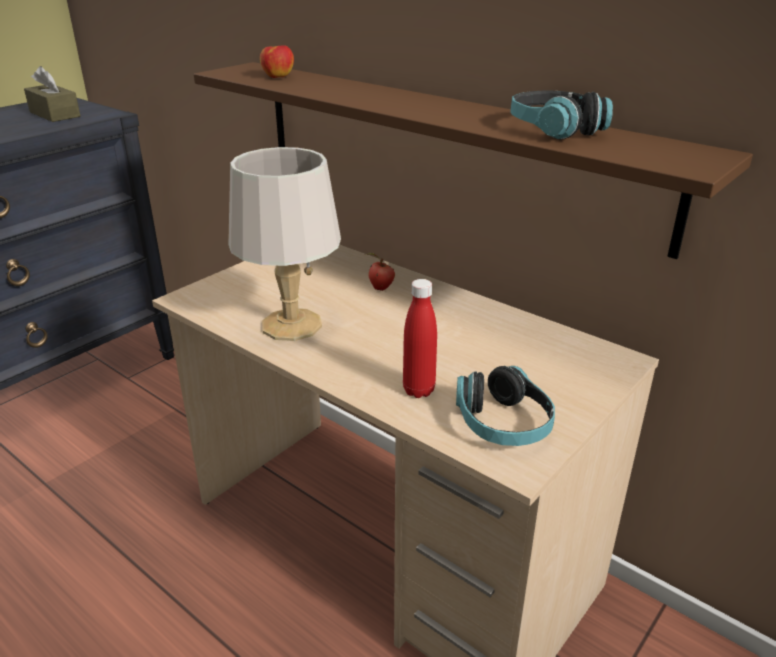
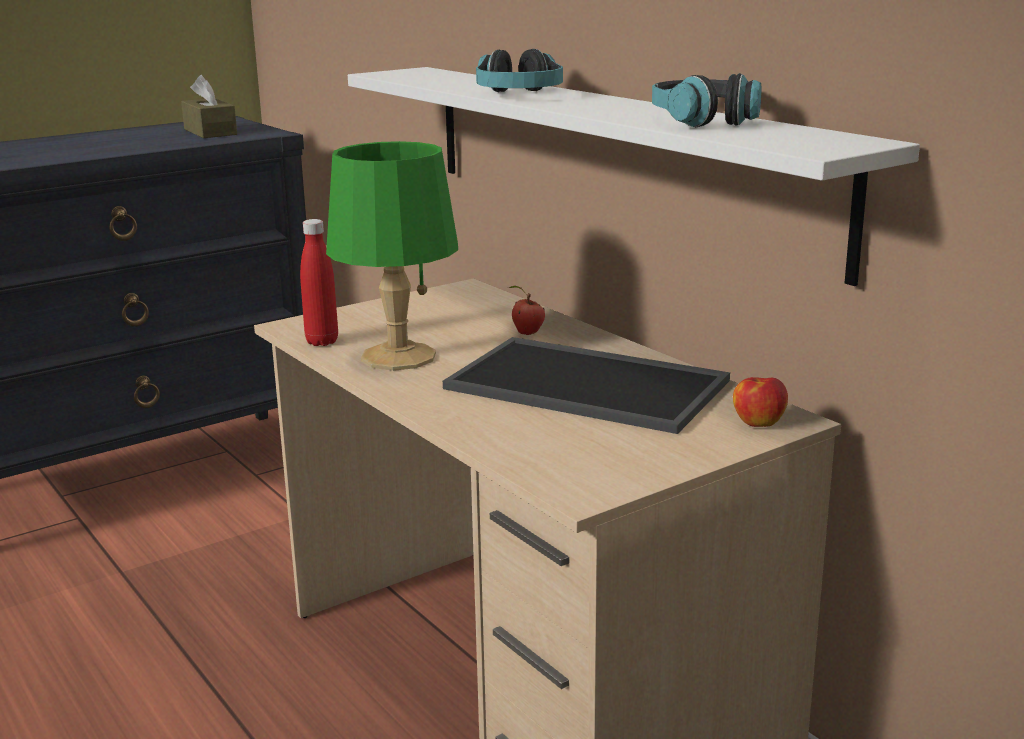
camera: 15 degrees right, 10 degrees down
brown shelf [194,62,753,259] -> white shelf [348,67,920,286]
grey table lamp [228,147,341,341] -> green table lamp [326,141,458,371]
apple [260,45,294,78] -> apple moved to [733,377,788,427]
red bottle [403,279,437,398] -> red bottle moved to [300,219,338,346]
headphones [456,366,555,446] -> headphones moved to [476,49,563,92]
none -> tray [443,337,730,434]

